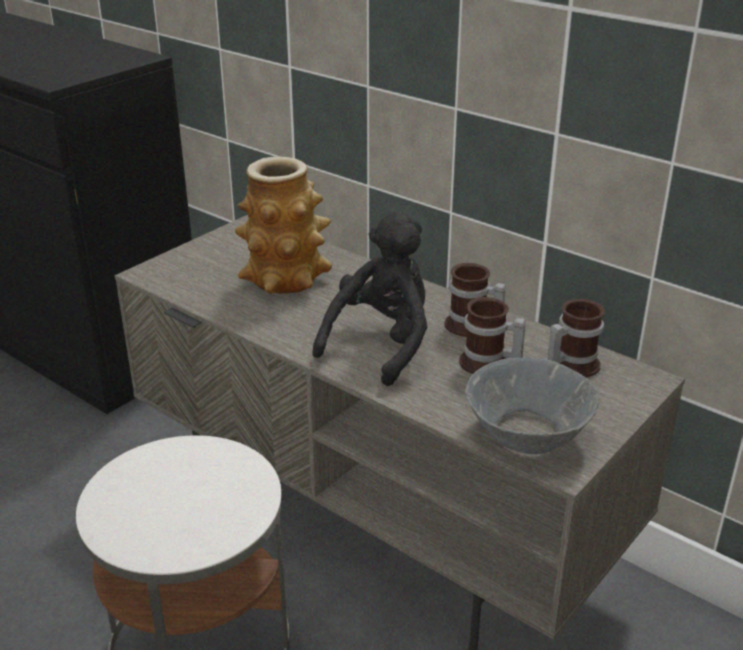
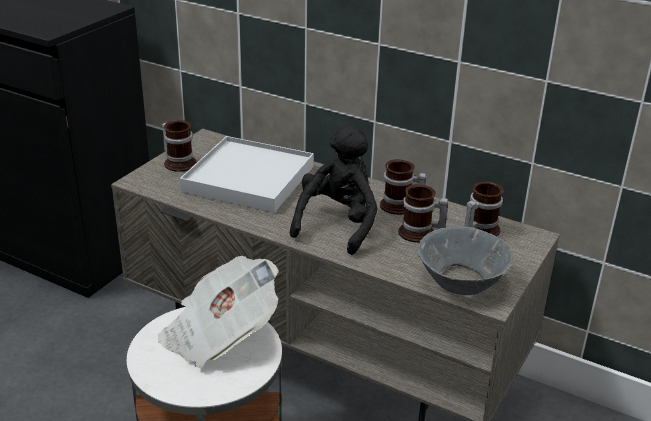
camera: 10 degrees left, 0 degrees up
vase [235,157,332,294] -> white tray [180,136,314,213]
none -> newspaper [158,256,279,368]
none -> mug [162,120,197,172]

